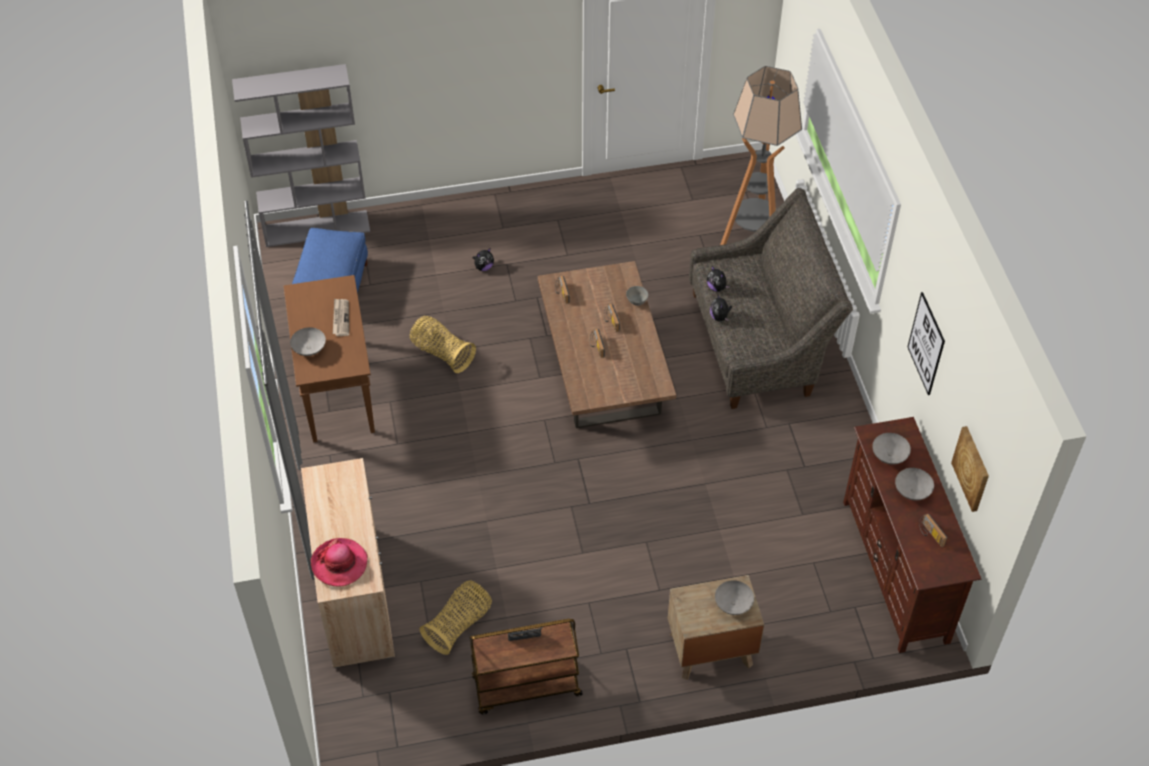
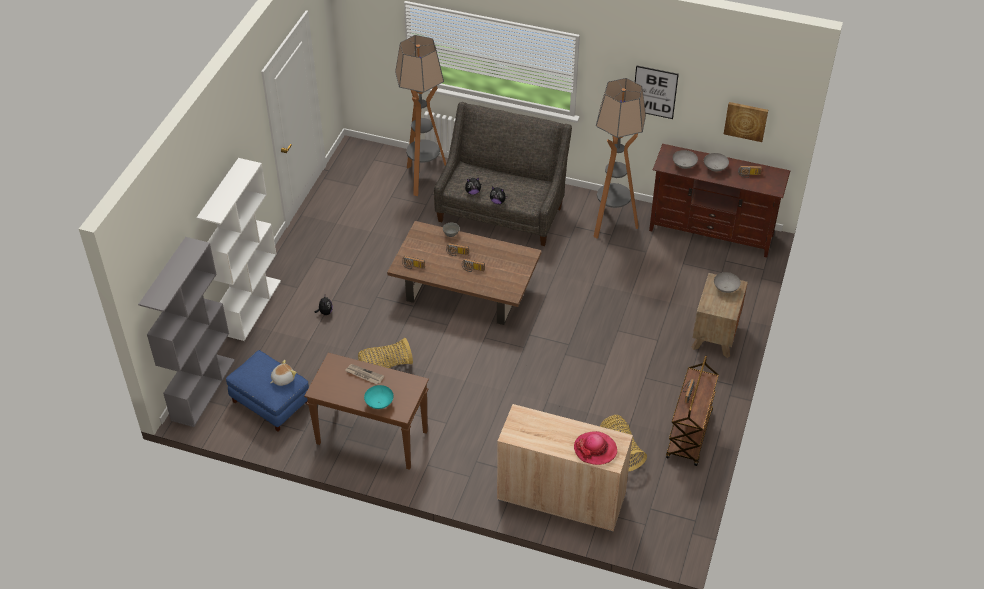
camera: 60 degrees left, 5 degrees down
grey bowl [290,327,326,356] -> turquoise bowl [364,385,394,409]
none -> white bookcase [197,158,281,341]
none -> plush toy [270,360,297,386]
none -> floor lamp [593,78,646,238]

